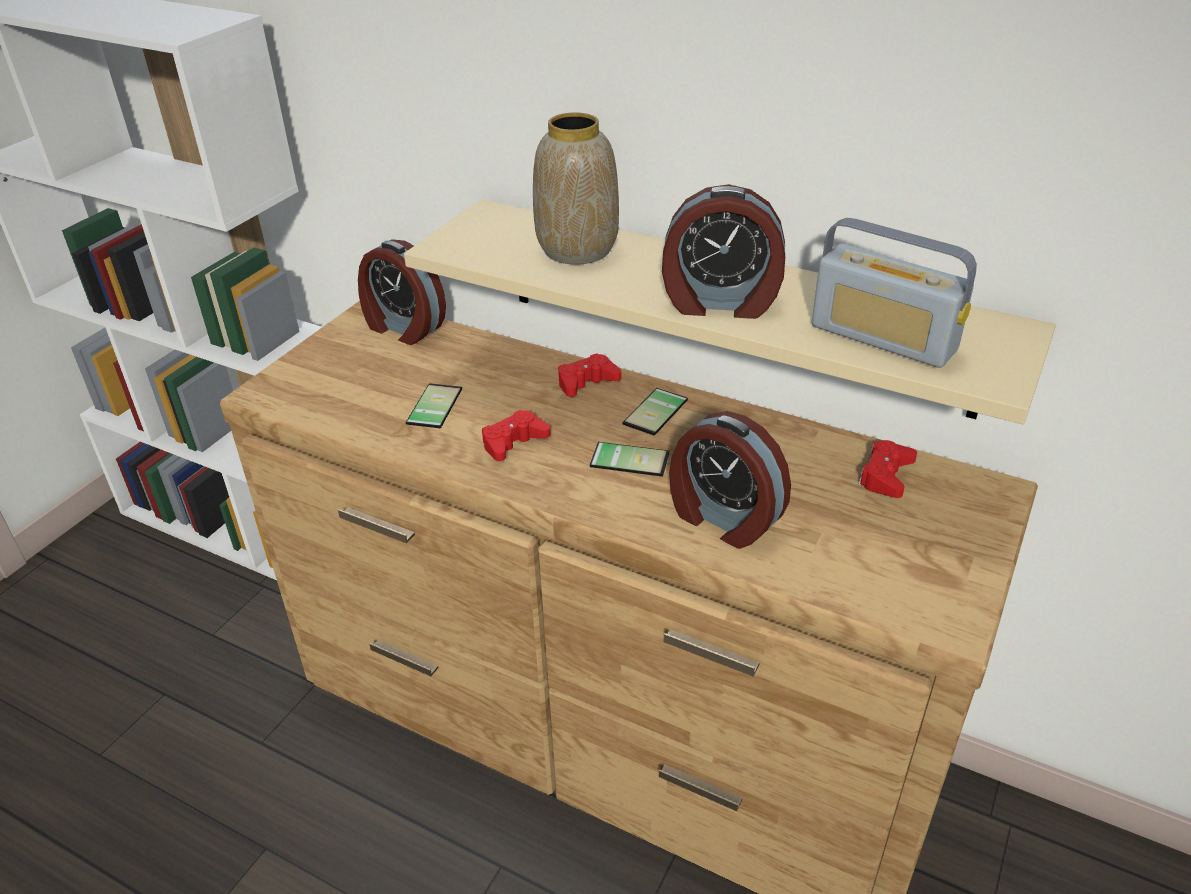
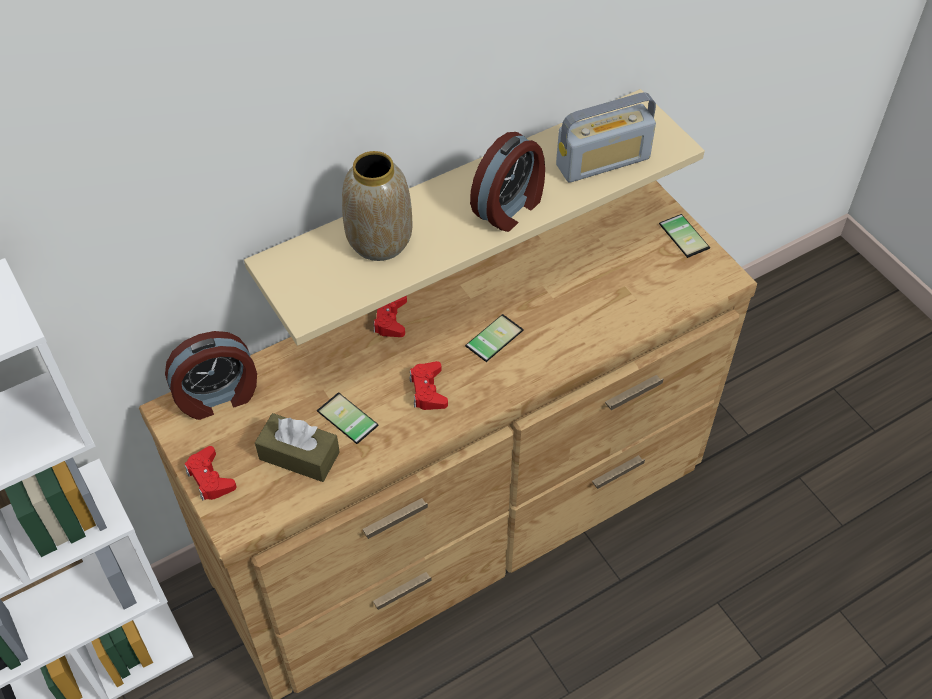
camera: 60 degrees left, 15 degrees up
phone [622,388,688,436] -> phone moved to [659,214,710,258]
alarm clock [669,411,791,549] -> none
red game controller [858,440,917,498] -> red game controller moved to [185,446,236,500]
none -> brown tissue box [255,413,340,482]

